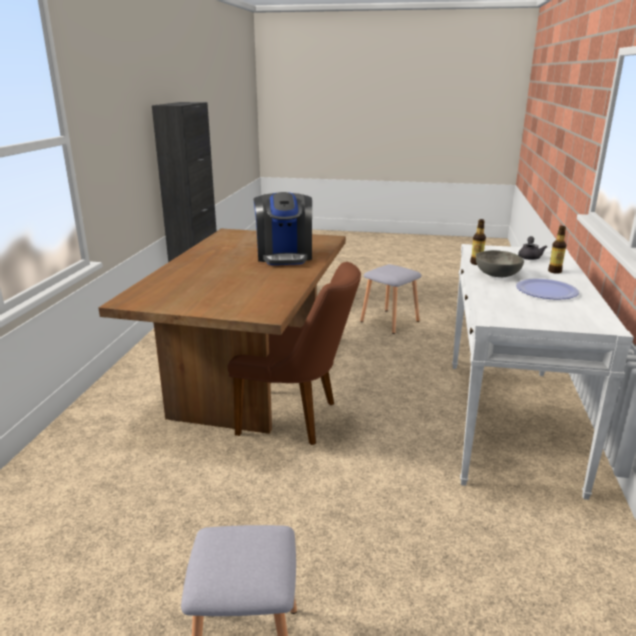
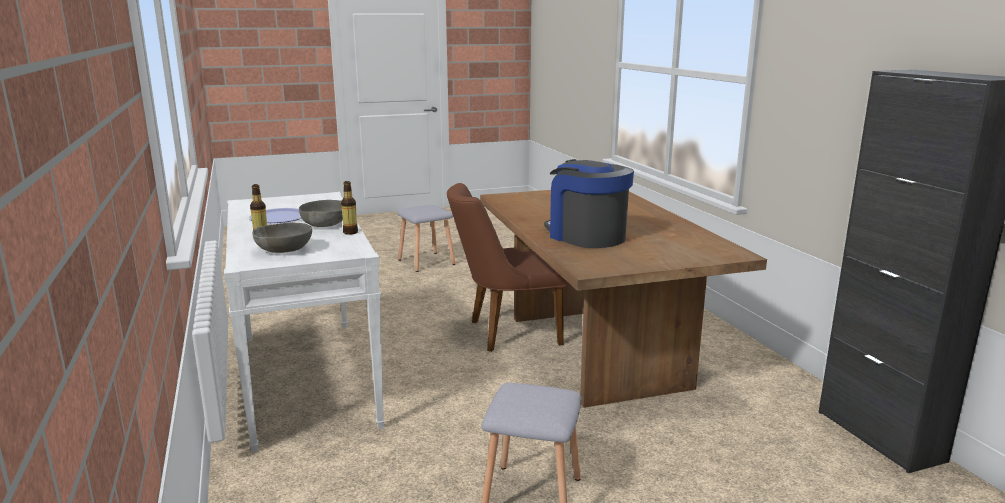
camera: 150 degrees right, 5 degrees down
grey teapot [518,236,547,260] -> grey bowl [252,223,312,253]

